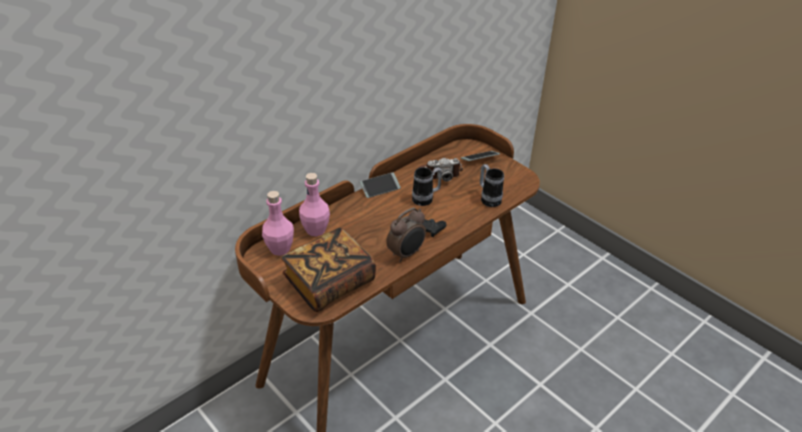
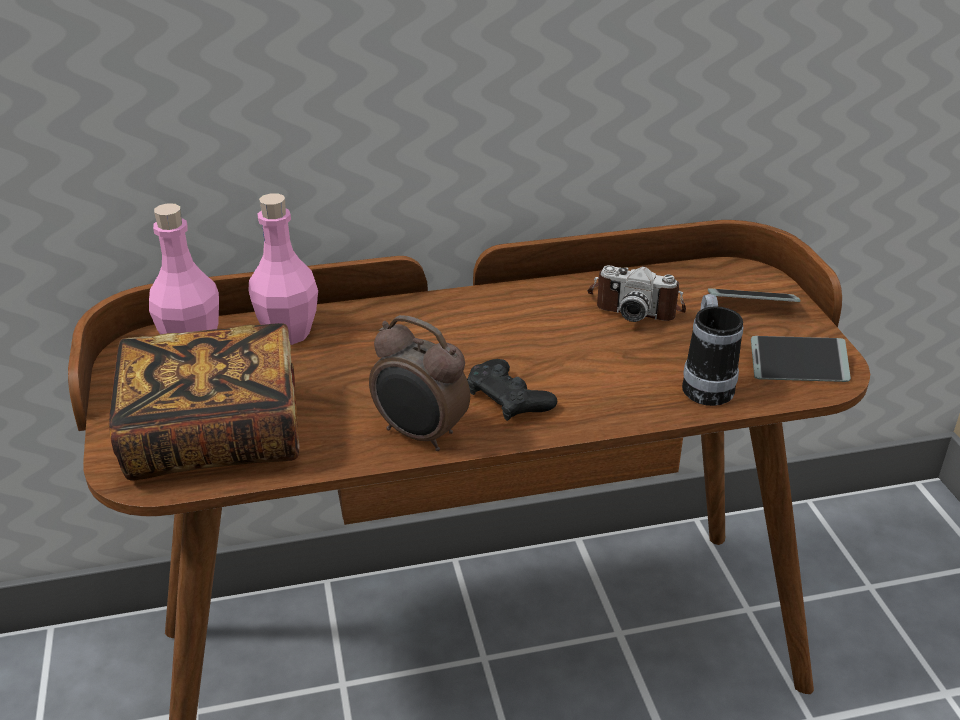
camera: 30 degrees right, 5 degrees down
phone [360,172,401,198] -> phone moved to [751,336,851,382]
alarm clock [386,207,426,262] -> alarm clock turned 45 degrees clockwise [369,315,470,451]
mug [412,167,442,206] -> none

